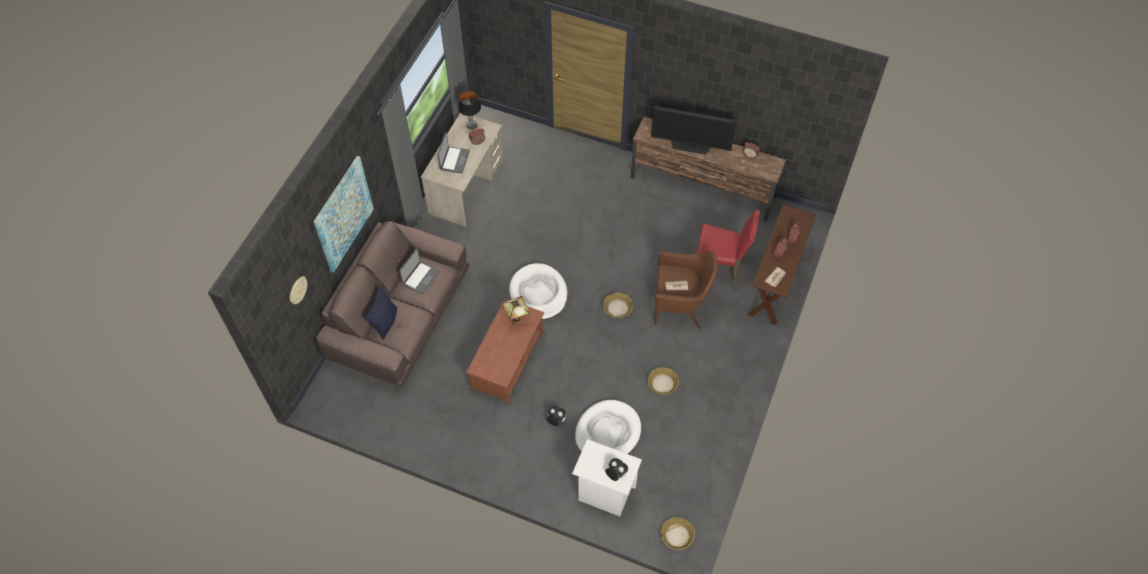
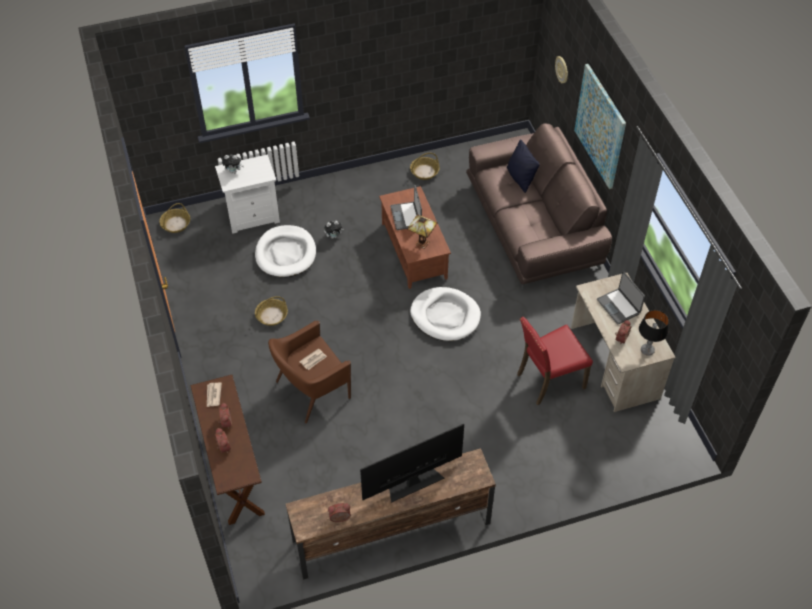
camera: 140 degrees right, 5 degrees down
laptop [399,248,440,294] -> laptop moved to [390,185,422,230]
basket [603,293,633,318] -> basket moved to [410,153,440,180]
red chair [696,210,760,287] -> red chair moved to [517,317,593,405]

